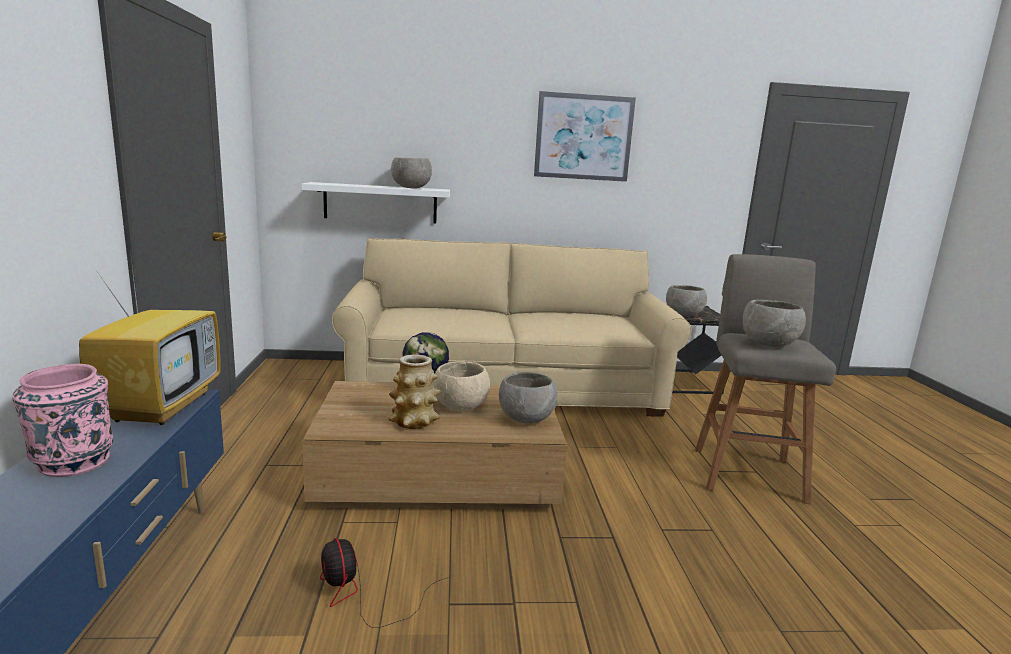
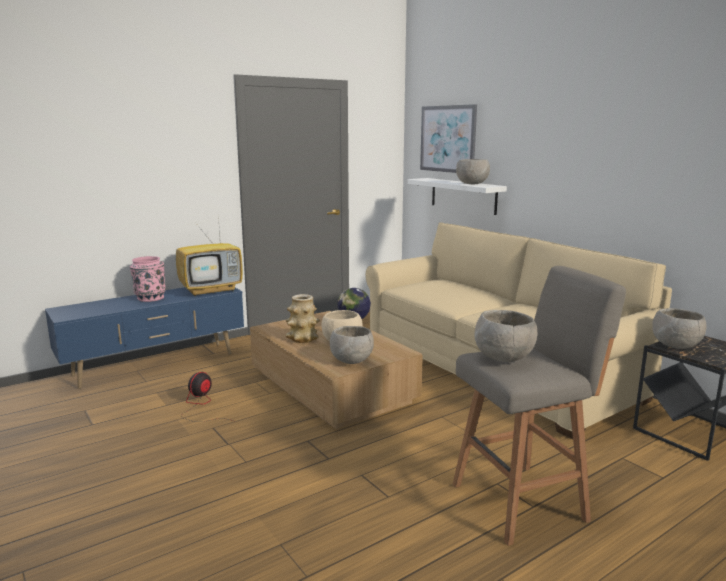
camera: 60 degrees right, 0 degrees up
picture [534,91,636,182] -> picture moved to [420,104,477,173]

